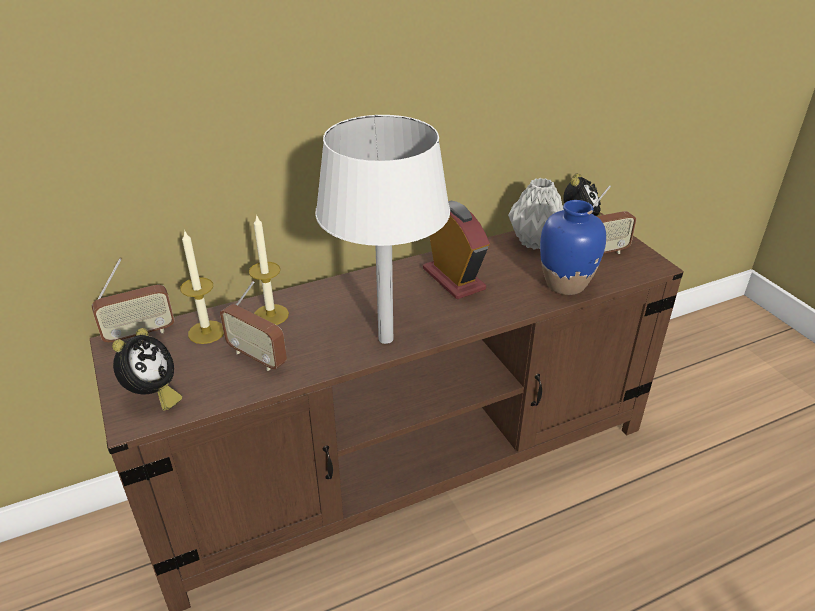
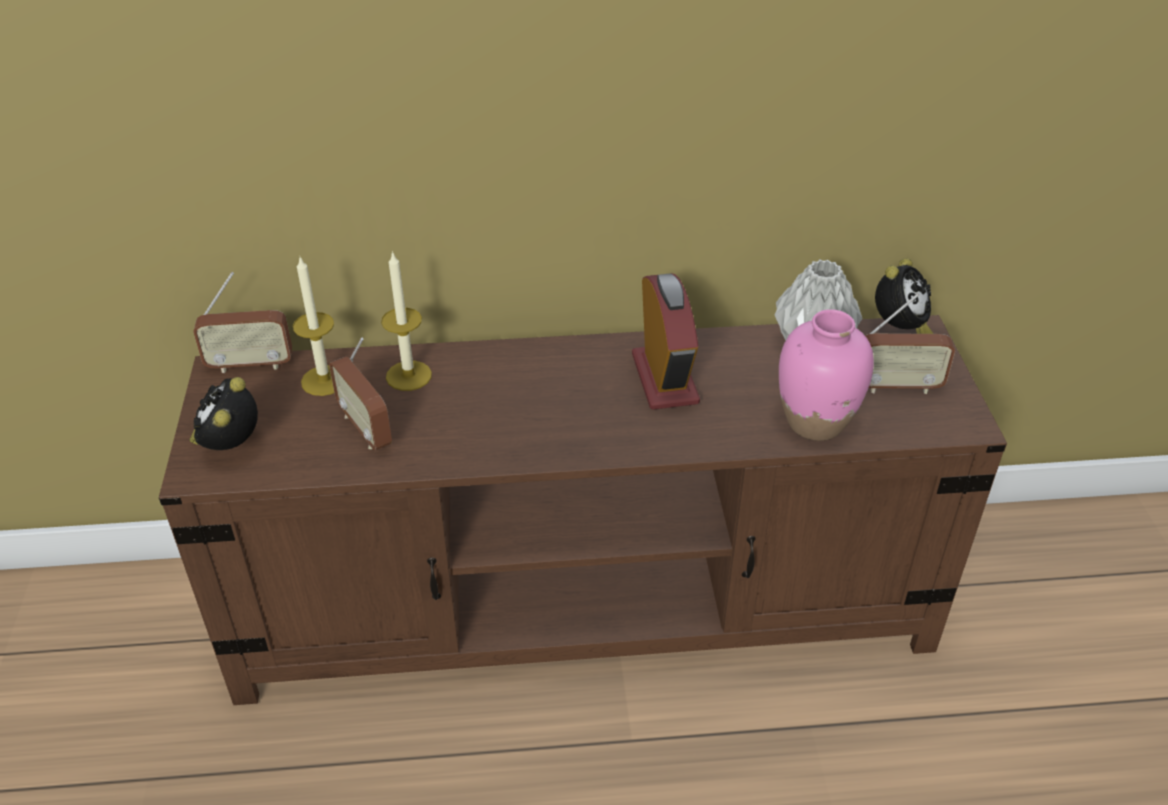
camera: 20 degrees right, 5 degrees up
alarm clock [112,328,183,411] -> alarm clock turned 150 degrees clockwise [189,377,258,450]
white table lamp [315,115,450,344] -> none
blue vase [540,200,606,295] -> pink vase [779,309,874,441]

